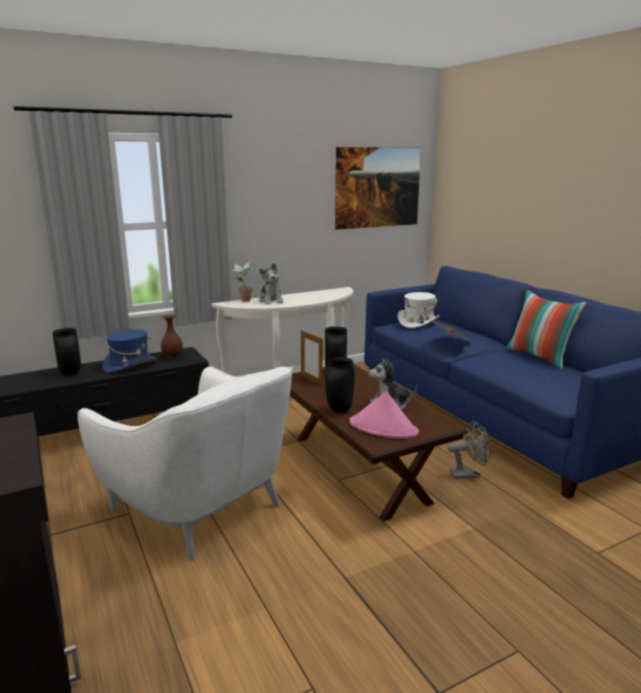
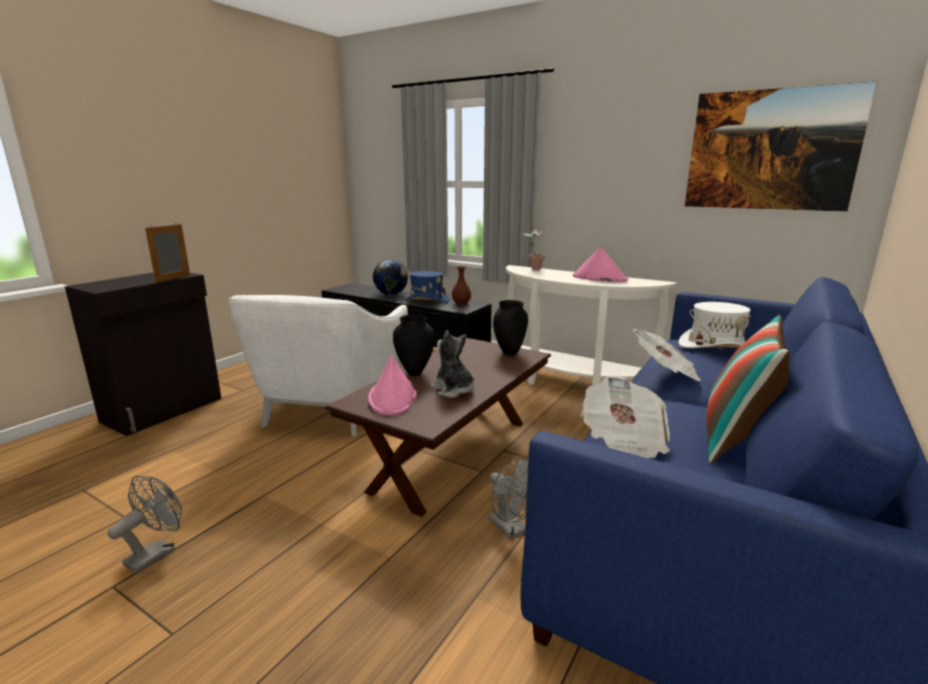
camera: 60 degrees right, 0 degrees up
black vase [52,328,81,376] -> globe [373,260,408,295]
plush toy [259,263,284,304] -> none
picture frame [301,330,323,386] -> picture frame moved to [145,224,190,282]
none -> grey fan [108,476,182,573]
none -> pink hat [573,246,628,282]
none -> newspaper [581,376,670,458]

